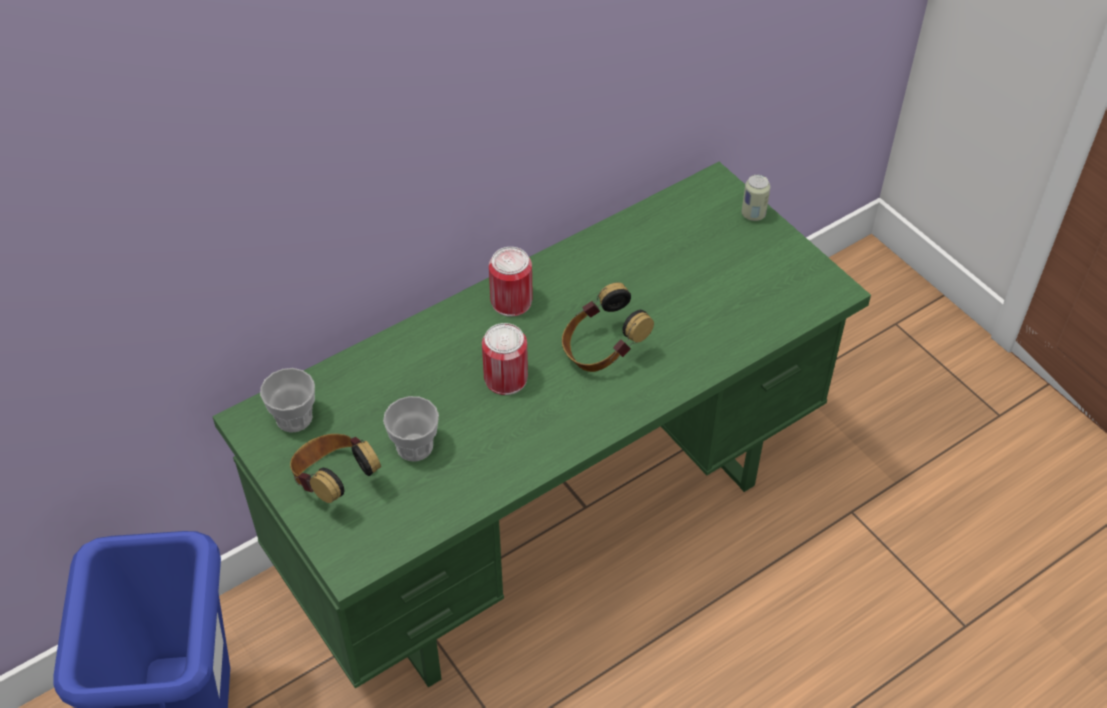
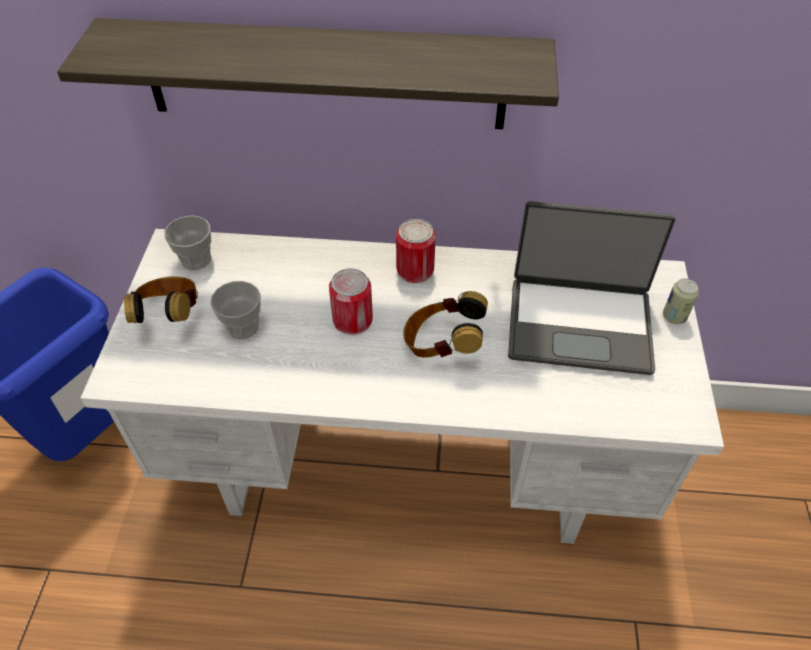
camera: 40 degrees right, 0 degrees up
green desk [212,162,871,688] -> white desk [81,229,724,544]
none -> shelf [57,18,559,129]
none -> laptop [508,201,675,375]

